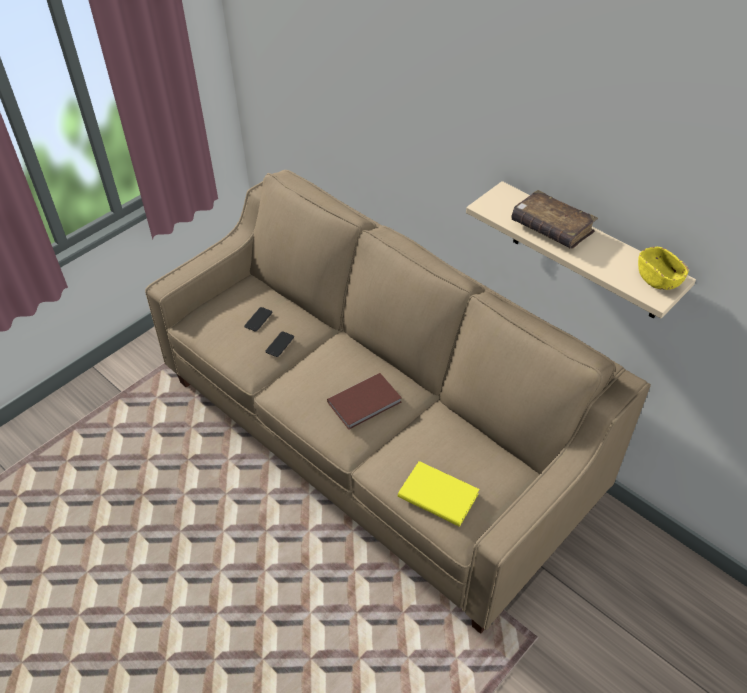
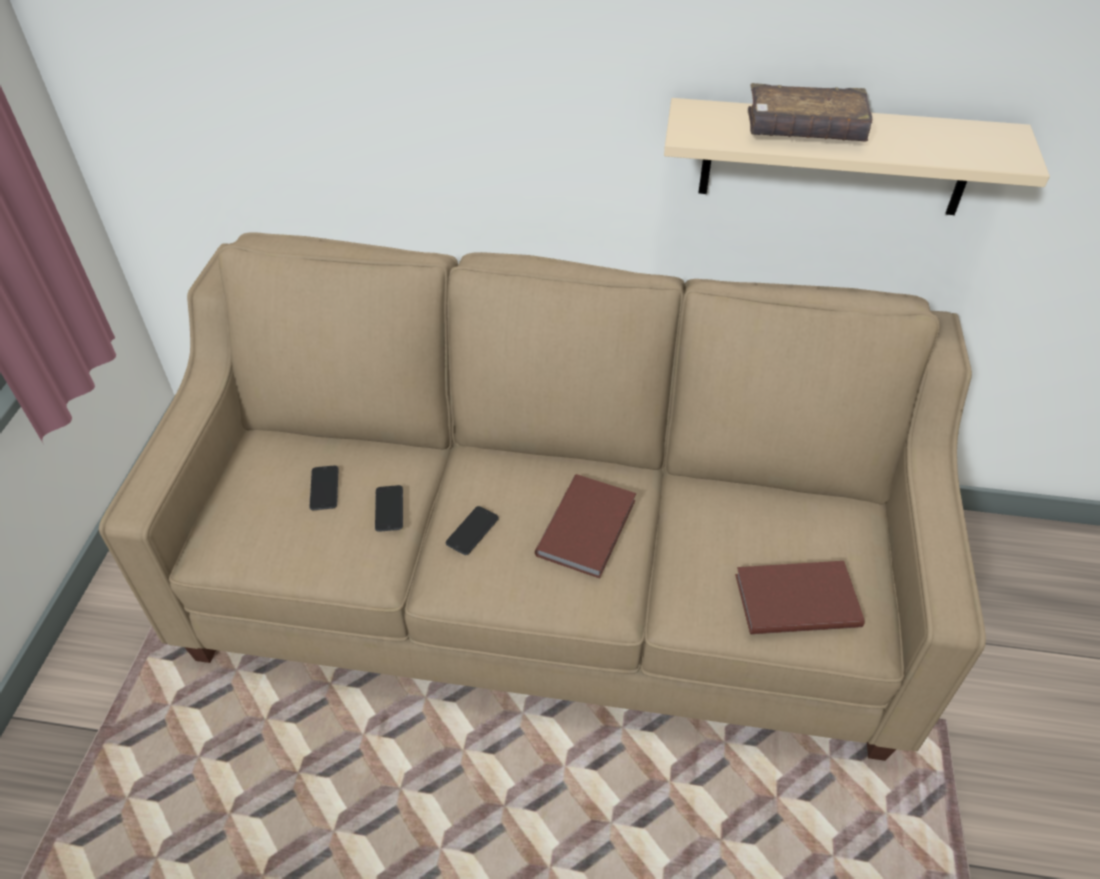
camera: 35 degrees left, 0 degrees up
yellow book [398,461,479,527] -> brown book [735,561,865,634]
yellow bowl [638,247,688,290] -> none
none -> phone [446,506,499,555]

